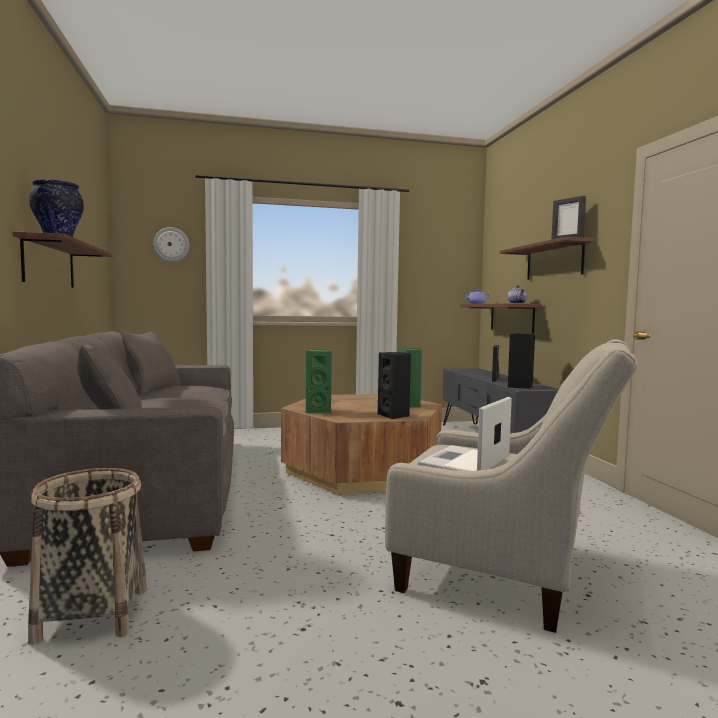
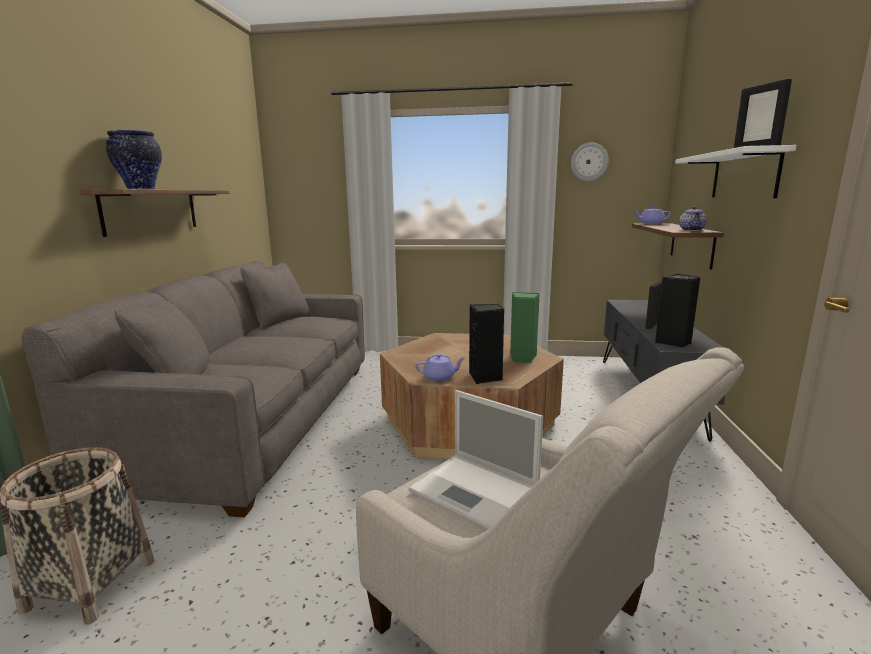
camera: 20 degrees right, 10 degrees up
wall clock [153,227,189,262] -> wall clock moved to [571,143,609,181]
green speaker [305,349,332,413] -> none
laptop [418,397,512,471] -> laptop turned 105 degrees counterclockwise [408,390,543,530]
brown shelf [500,237,594,280] -> white shelf [675,145,797,198]
none -> purple teapot [415,354,465,381]

